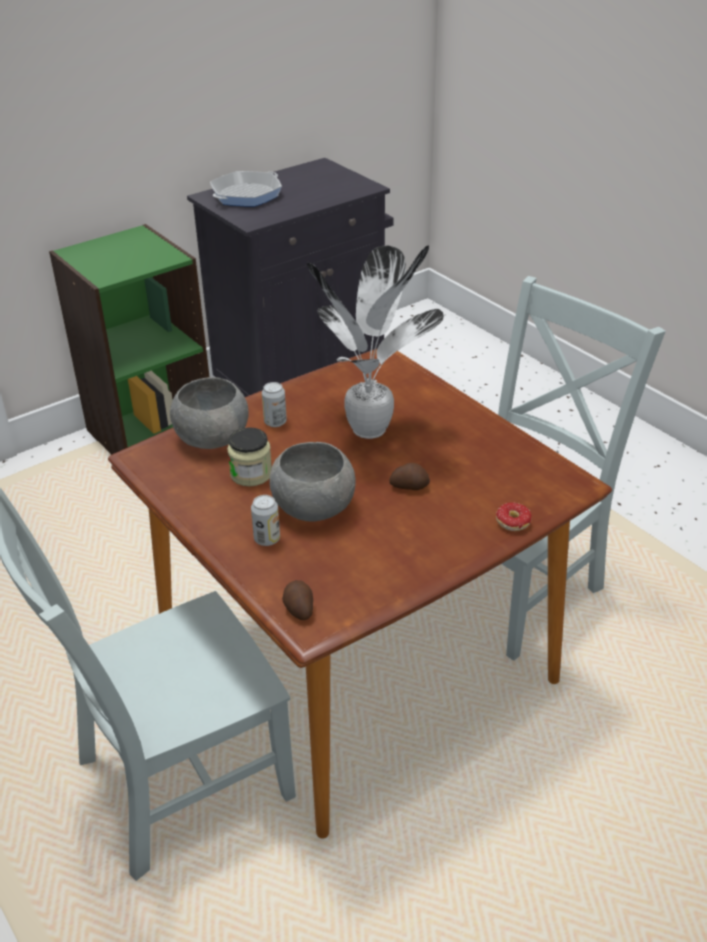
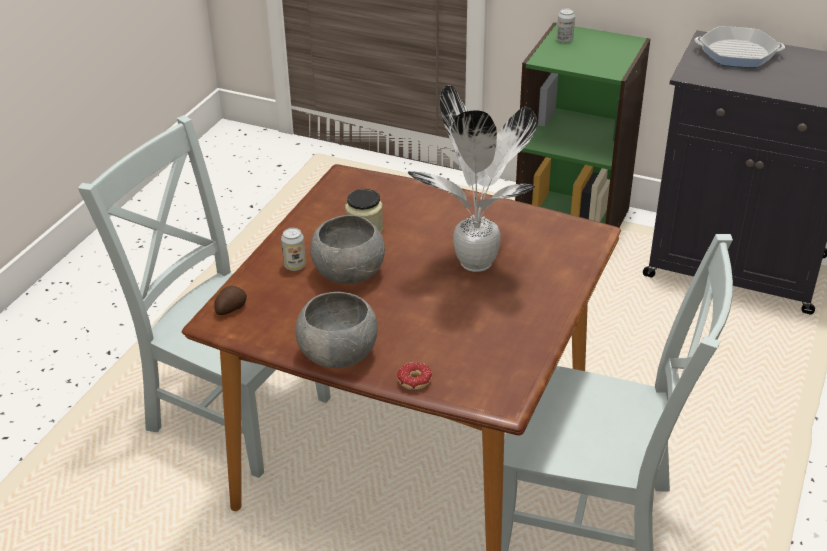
camera: 60 degrees right, 0 degrees up
grey bowl [170,377,249,449] -> grey bowl moved to [296,292,378,368]
can [262,382,287,427] -> can moved to [557,8,575,43]
potato [390,463,430,490] -> none

